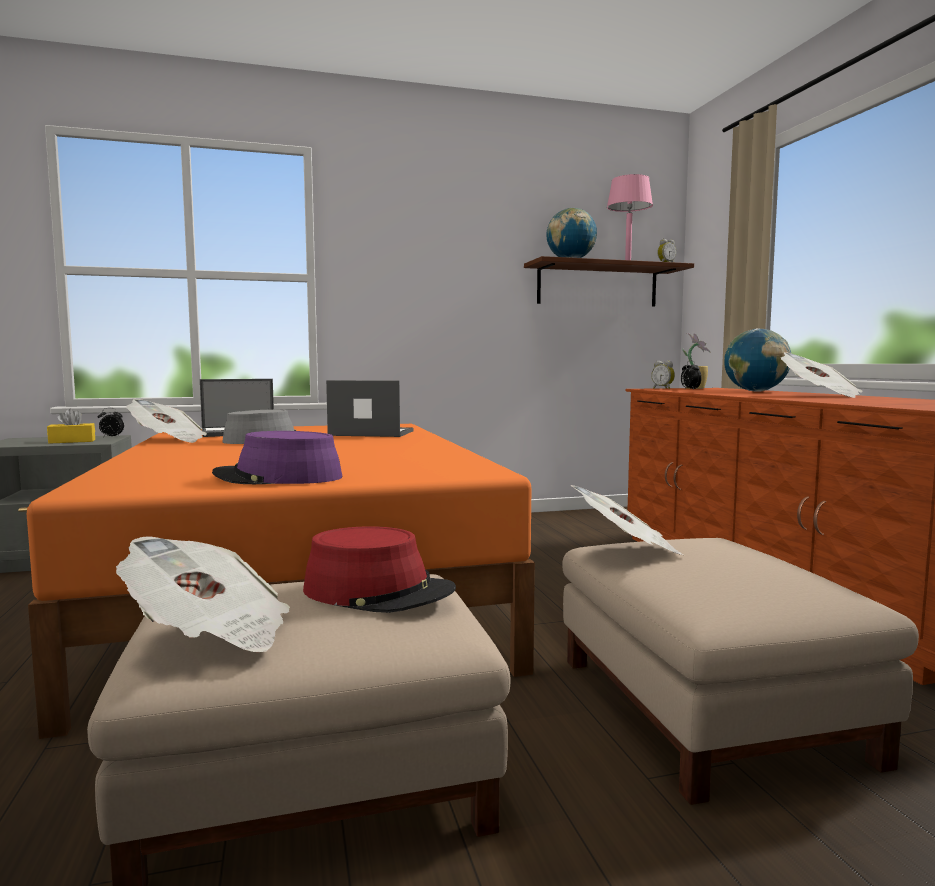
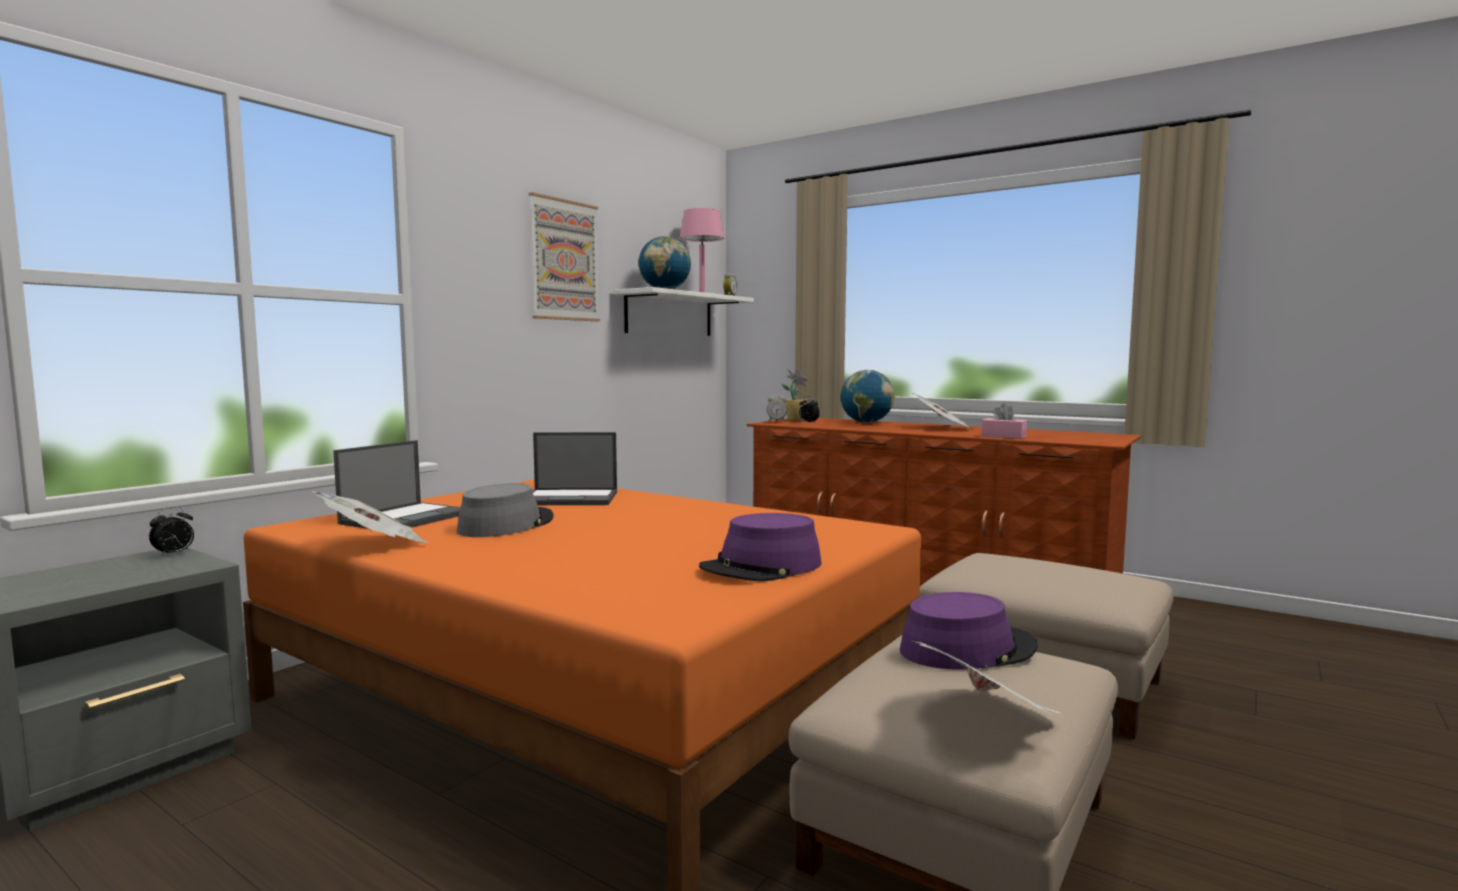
camera: 40 degrees left, 0 degrees up
yellow tissue box [47,409,95,444] -> none
red hat [303,526,456,613] -> purple hat [900,592,1038,670]
laptop [326,380,414,437] -> laptop turned 150 degrees counterclockwise [533,432,617,505]
brown shelf [524,256,694,307] -> white shelf [613,287,754,336]
newspaper [571,485,683,555] -> none
none -> picture [529,192,600,321]
none -> pink tissue box [981,403,1027,439]

